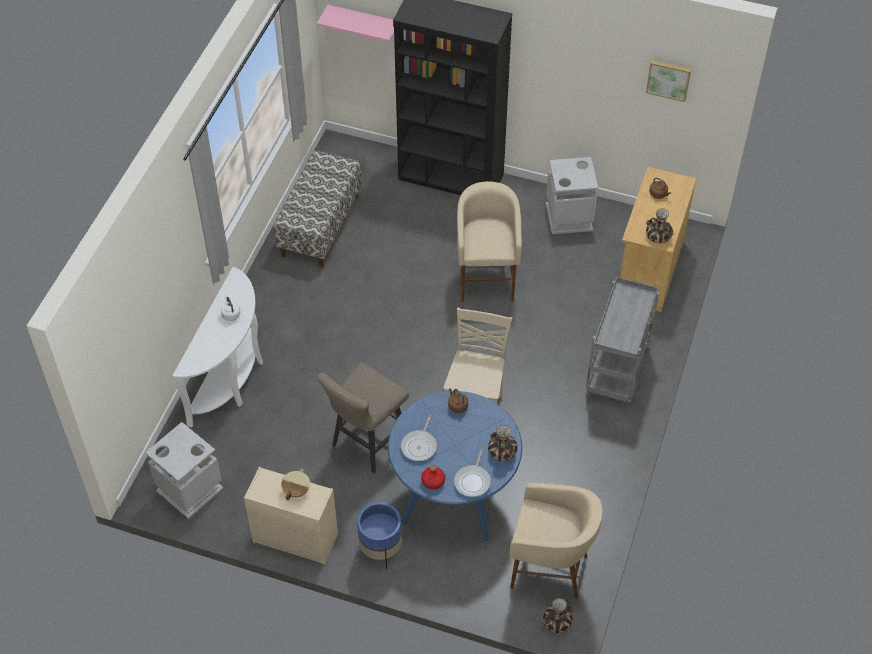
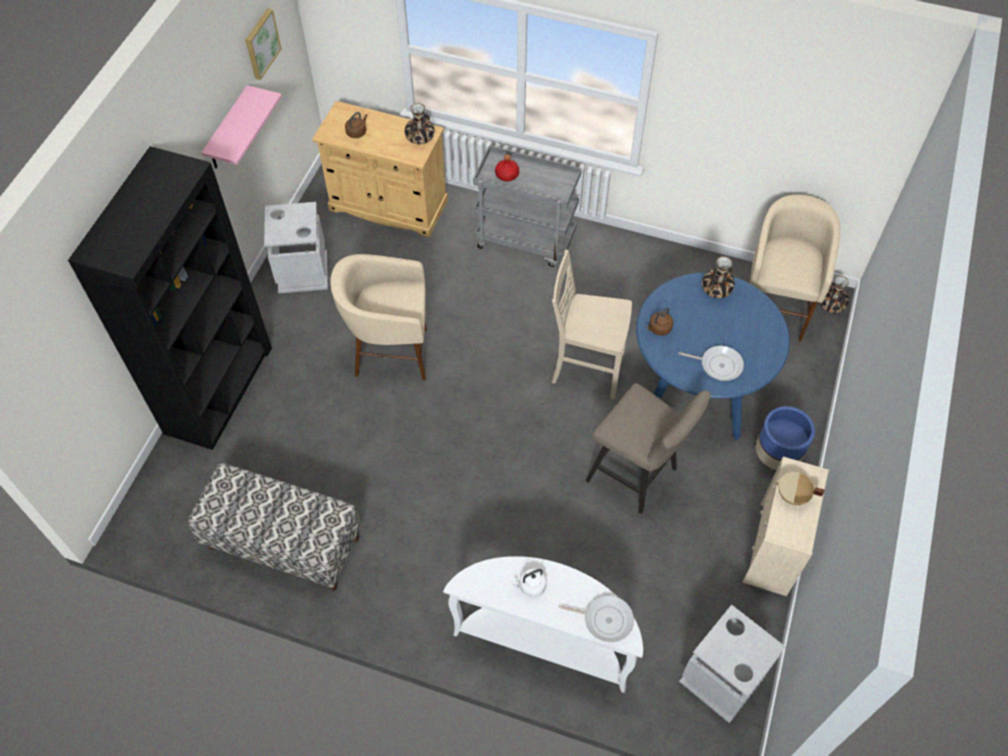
camera: 90 degrees left, 5 degrees up
pink shelf [317,5,394,42] -> pink shelf moved to [201,85,282,168]
red bottle [421,465,445,489] -> red bottle moved to [495,154,519,182]
frying pan [454,449,491,497] -> frying pan moved to [559,595,634,642]

